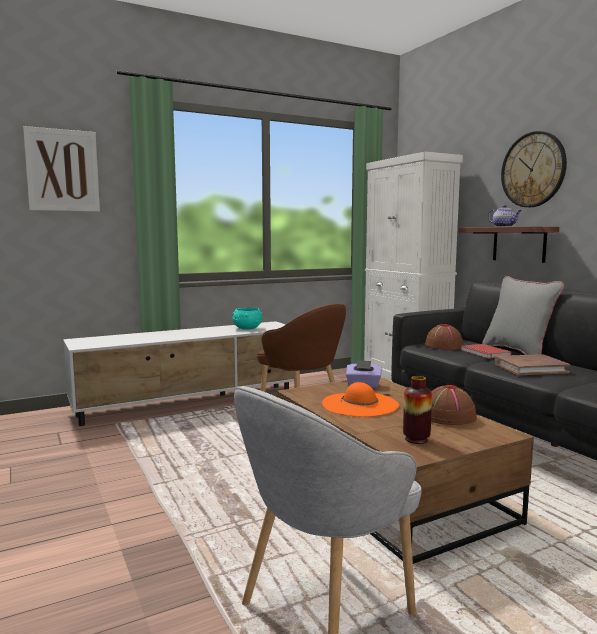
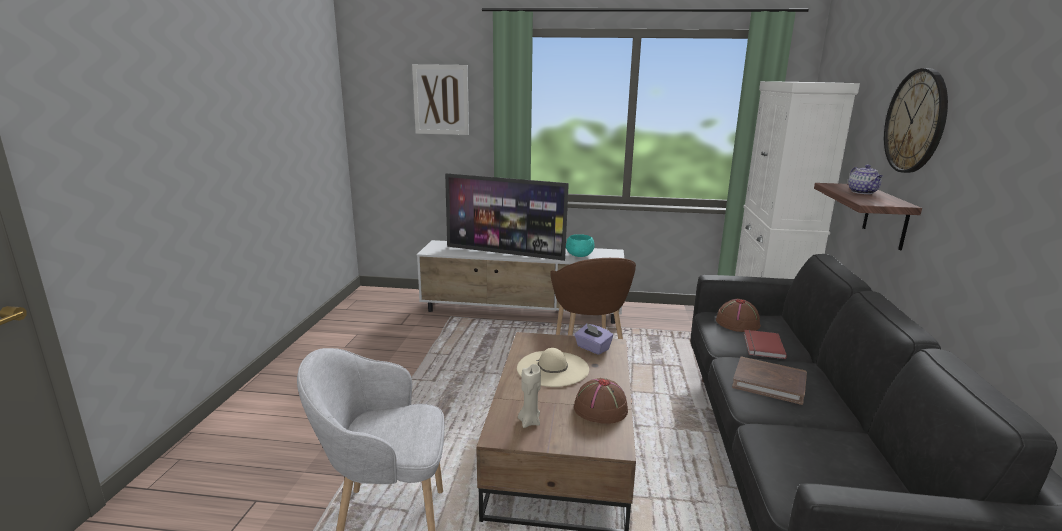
camera: 35 degrees right, 10 degrees up
orange hat [322,382,399,417] -> beige hat [517,348,589,387]
vase [403,376,432,444] -> beige candle [518,364,541,428]
grey pillow [482,276,564,355] -> none
none -> television [445,173,569,261]

